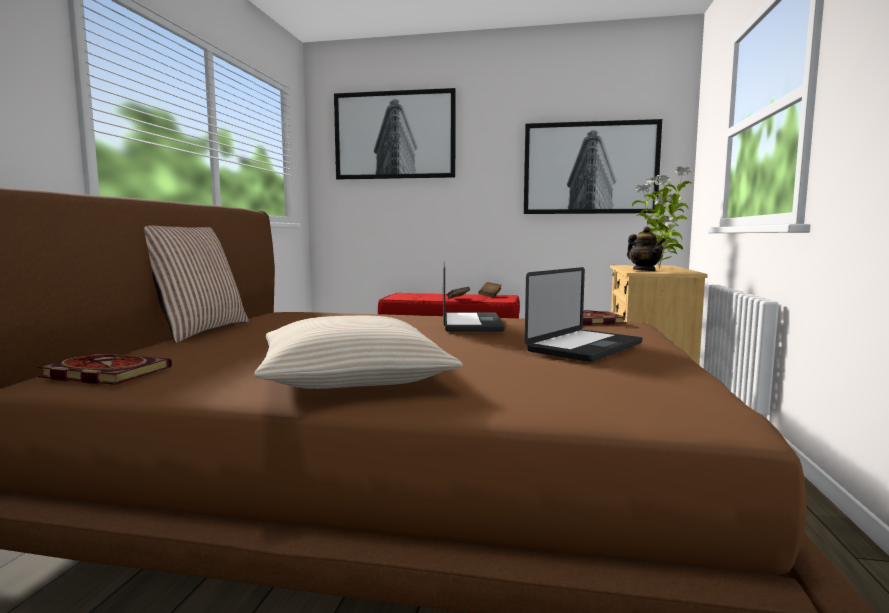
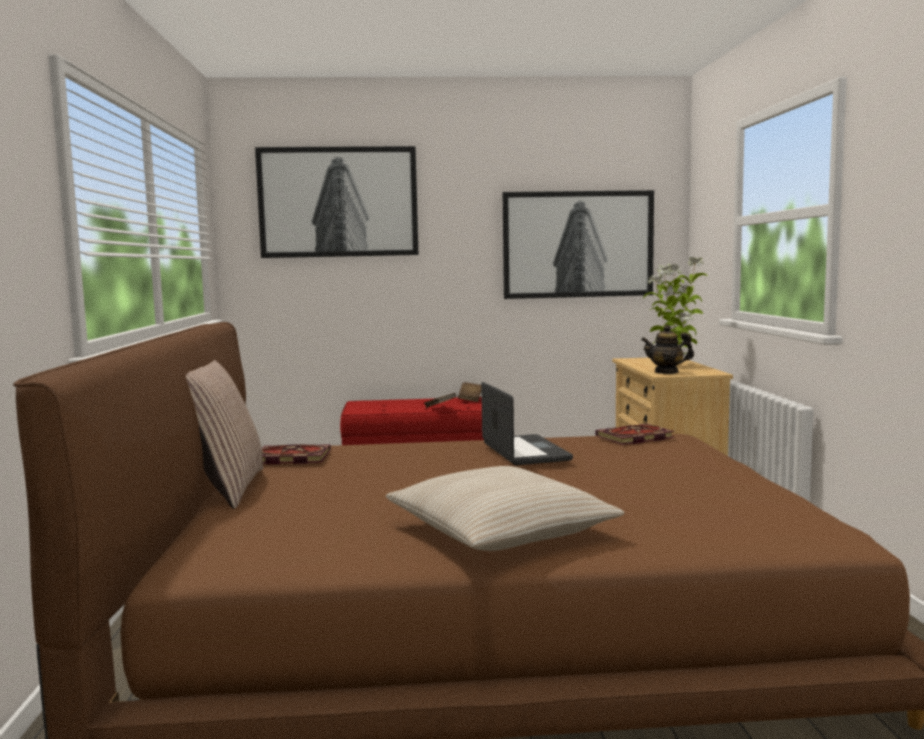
camera: 15 degrees left, 0 degrees up
book [37,353,172,385] -> book moved to [261,444,331,464]
laptop [525,267,642,362] -> none
teapot [627,226,665,271] -> teapot turned 135 degrees clockwise [641,325,694,374]

